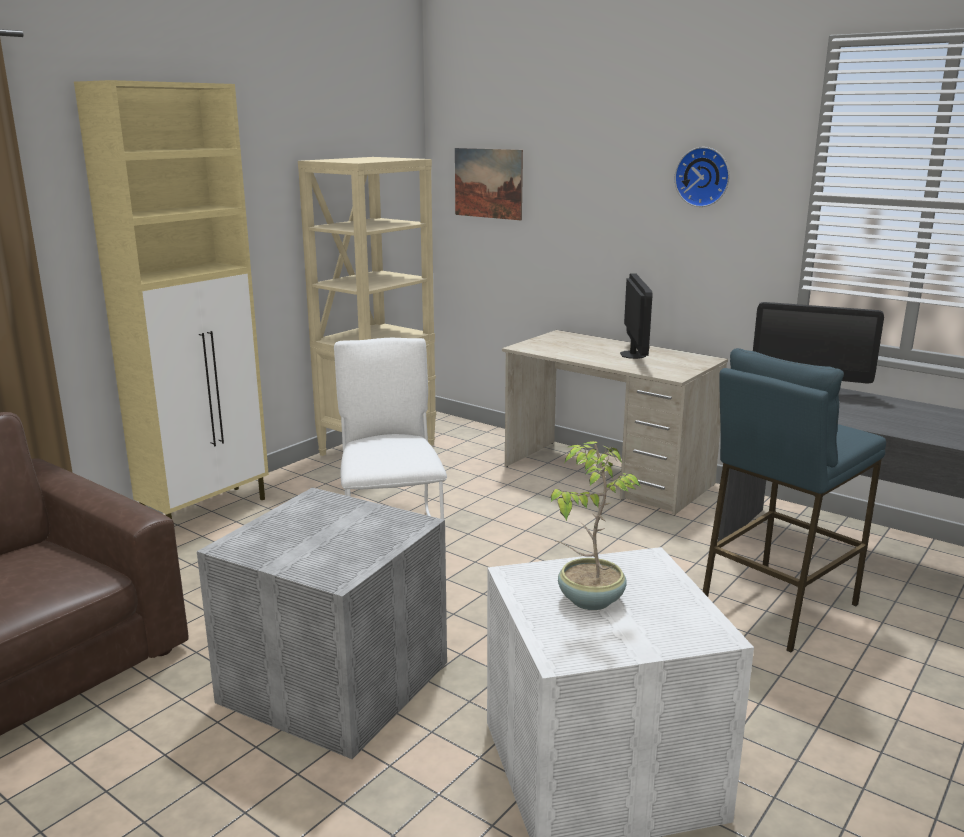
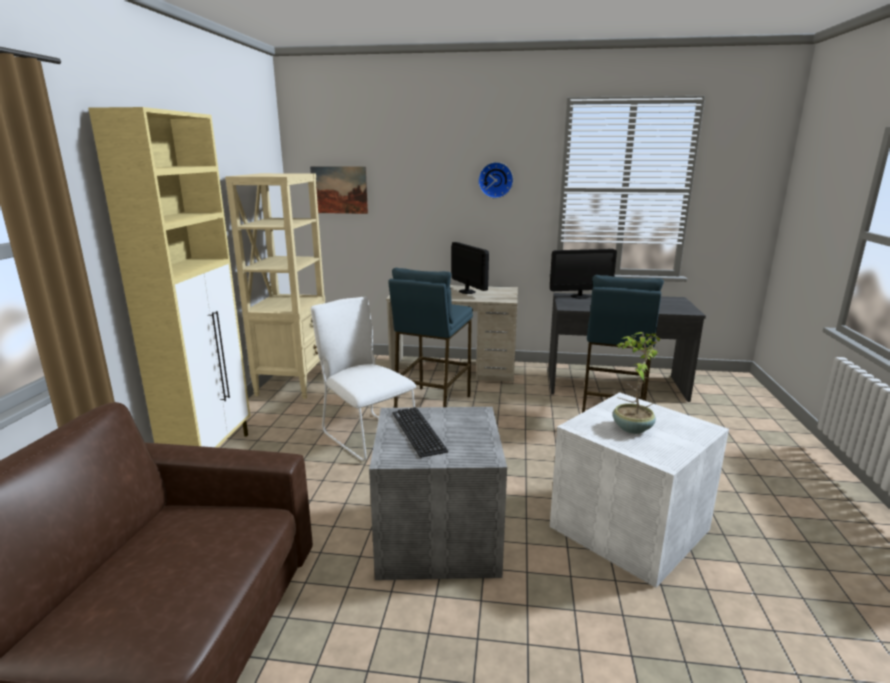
camera: 30 degrees left, 0 degrees up
none -> blue stool [388,268,473,408]
none -> keyboard [393,407,448,458]

